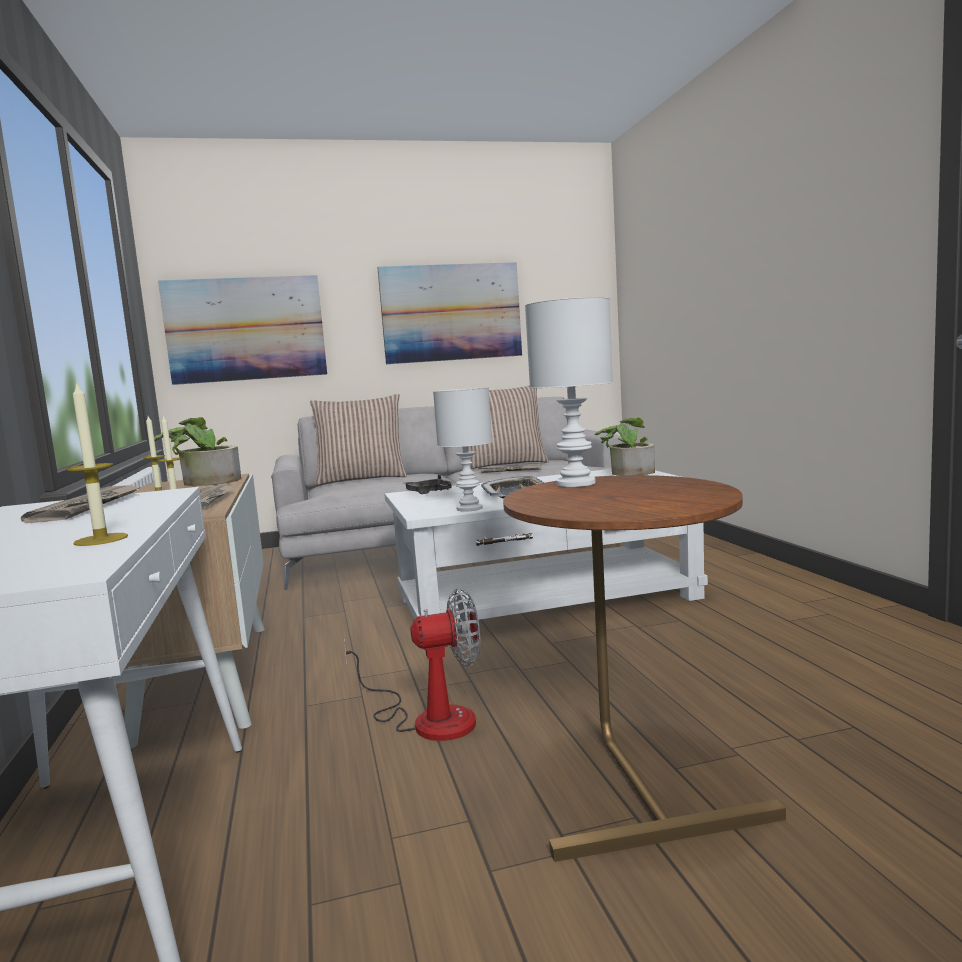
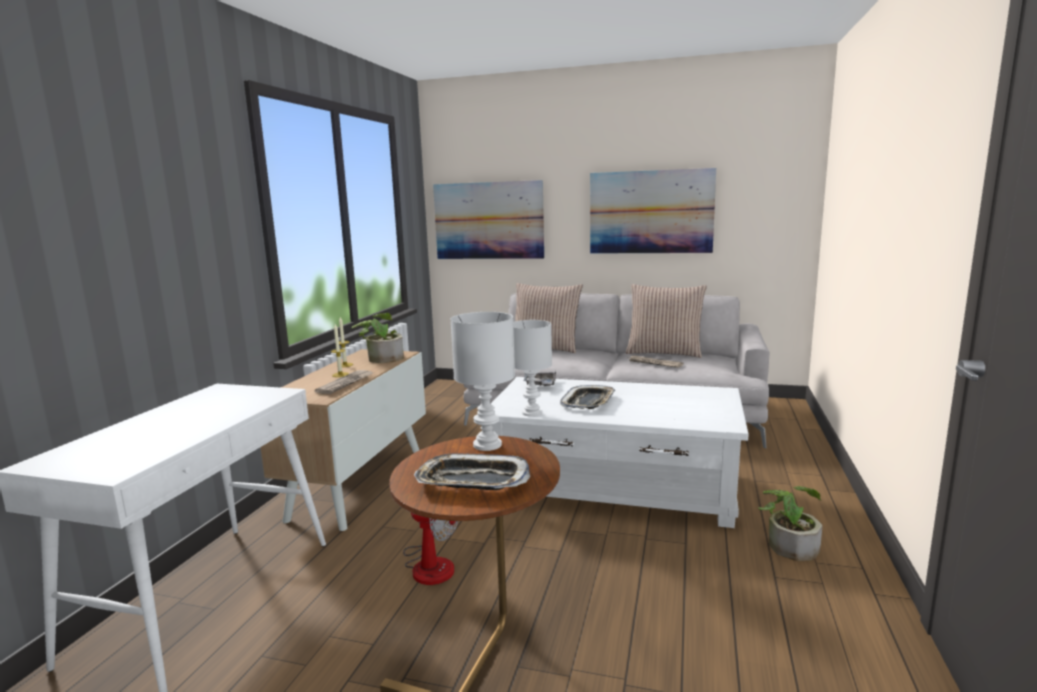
camera: 30 degrees right, 5 degrees up
newspaper [21,485,142,523] -> none
candle [66,381,128,546] -> none
potted plant [594,418,655,475] -> potted plant moved to [758,486,822,561]
none -> tray [414,453,530,490]

